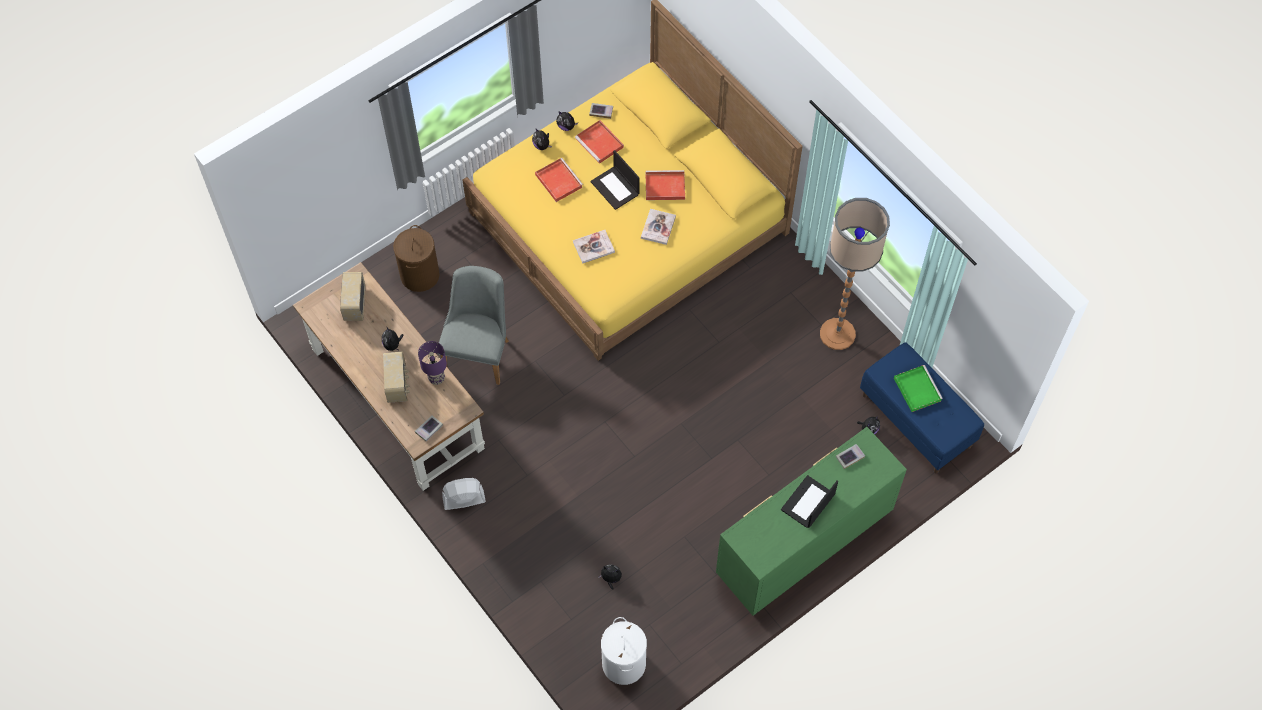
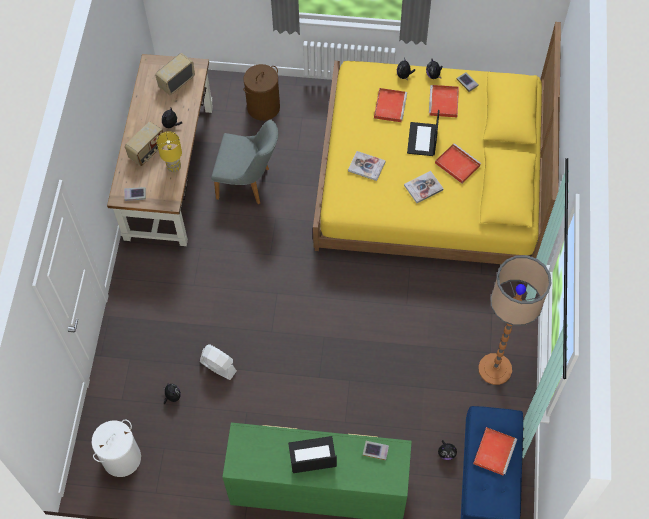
camera: 45 degrees right, 0 degrees up
purple table lamp [418,341,447,385] -> yellow table lamp [157,131,182,172]
grey chair [437,266,509,385] -> grey chair turned 45 degrees clockwise [211,119,278,204]
white fan [442,478,486,510] -> white fan moved to [200,344,237,380]
green tray [894,365,943,412] -> red tray [473,427,517,476]

